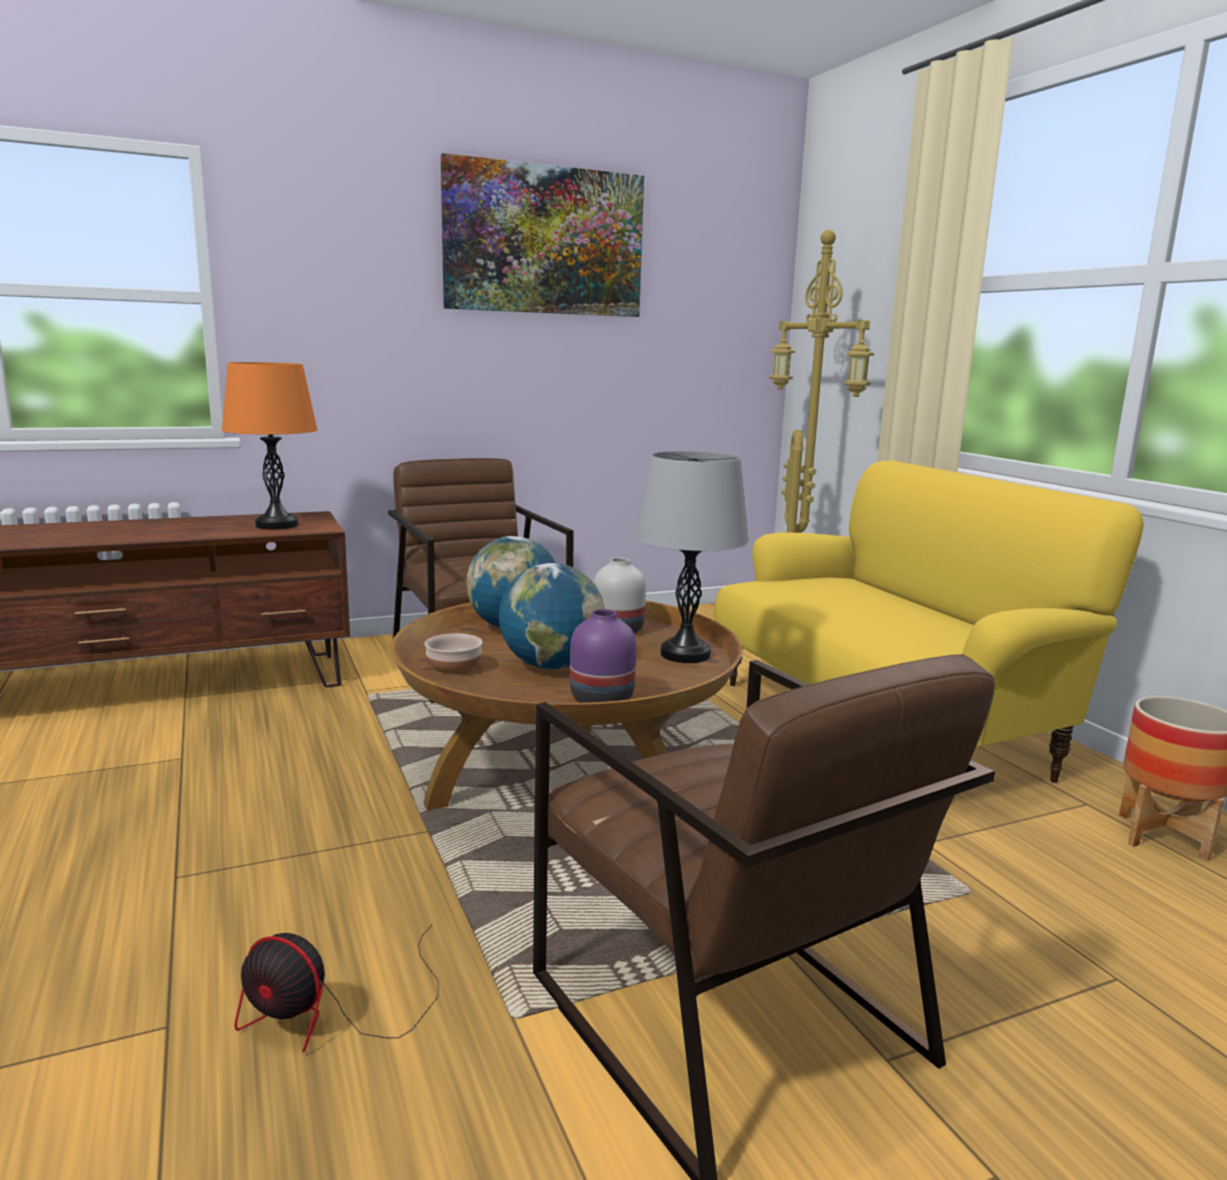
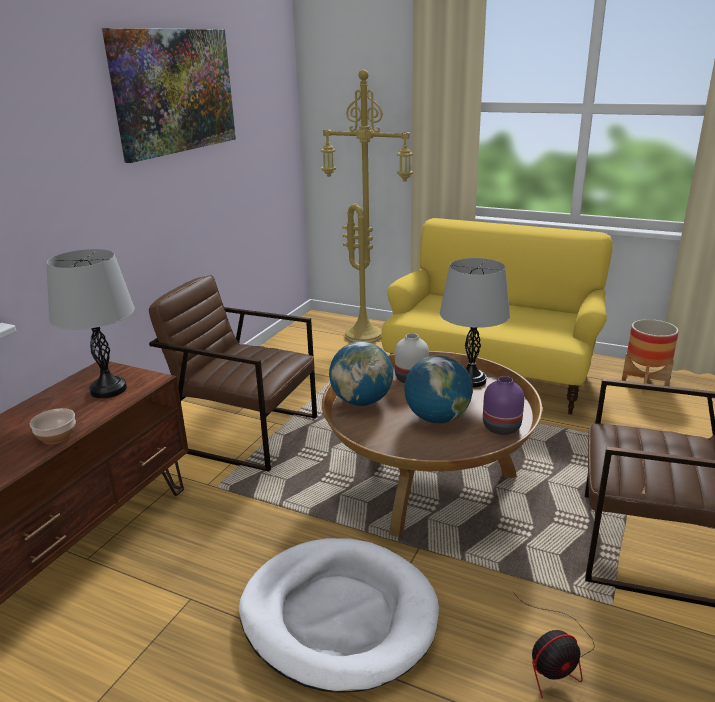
camera: 40 degrees left, 10 degrees up
orange table lamp [222,362,318,529] -> grey table lamp [46,249,134,398]
bowl [425,633,483,675] -> bowl moved to [30,408,76,444]
none -> white dog bed [239,538,439,693]

